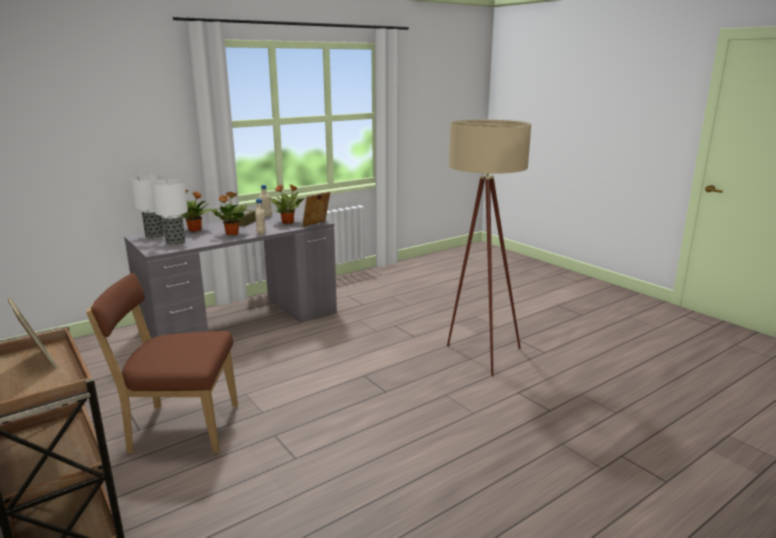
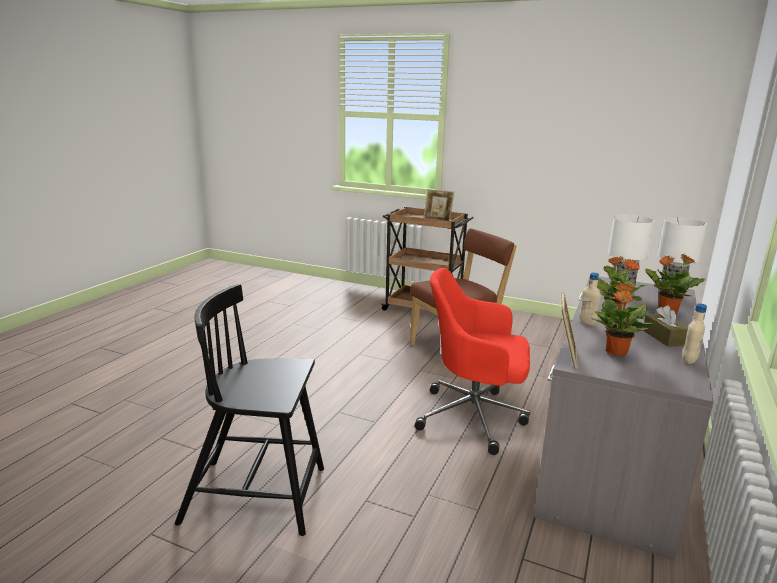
camera: 150 degrees right, 0 degrees up
beige floor lamp [447,120,531,376] -> black chair [175,284,324,536]
none -> red office chair [415,268,530,455]

